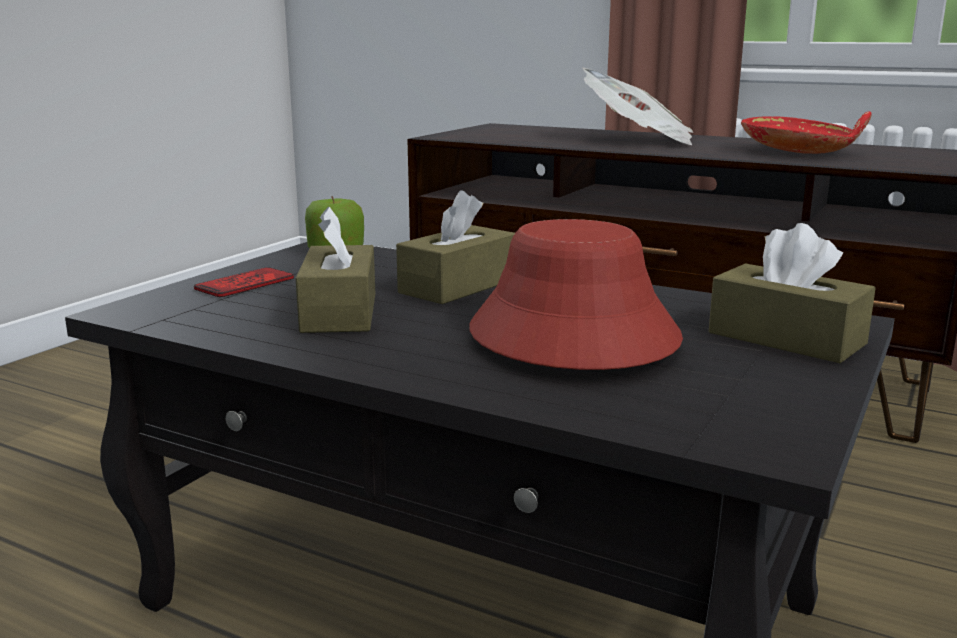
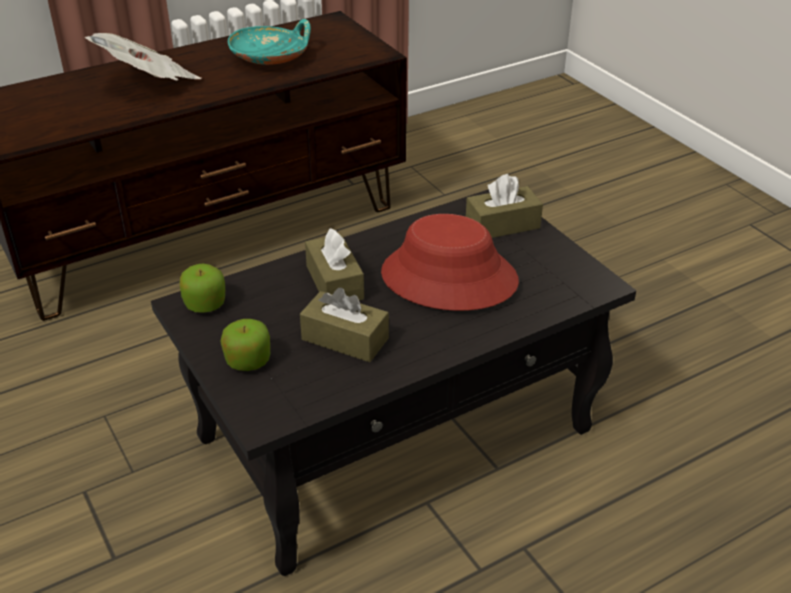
camera: 60 degrees left, 20 degrees up
phone [194,267,294,297] -> apple [220,319,270,371]
red bowl [741,111,872,154] -> turquoise bowl [228,19,311,65]

